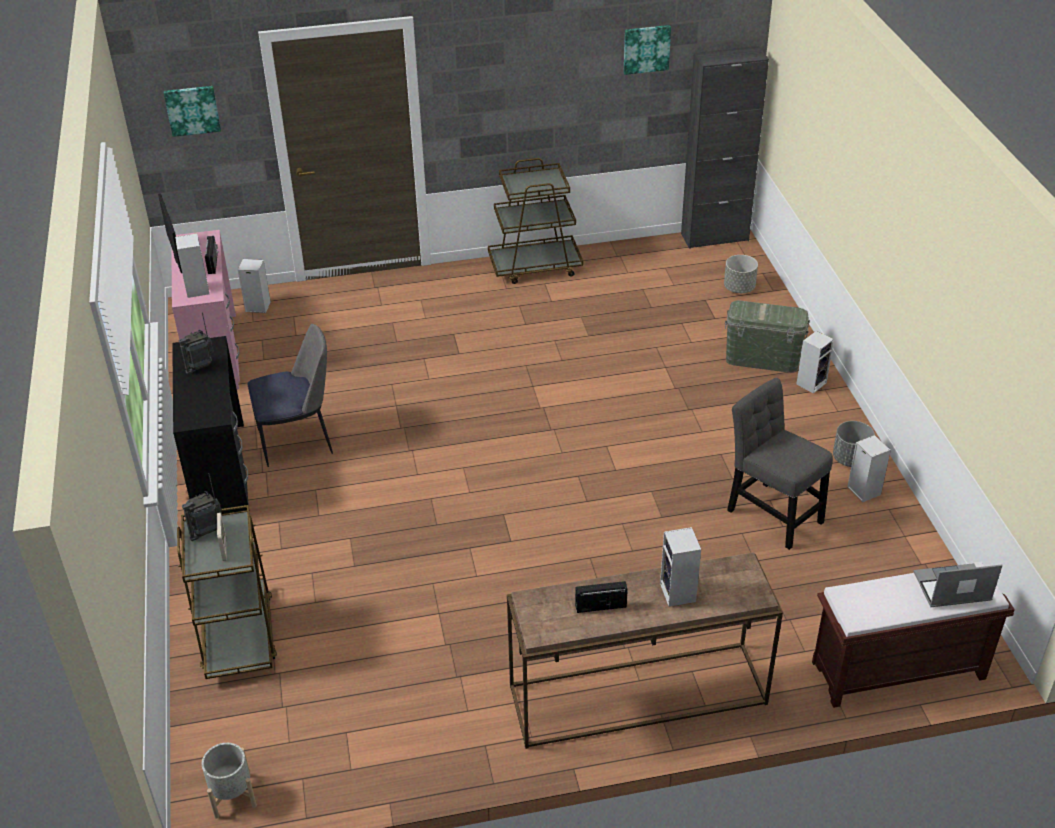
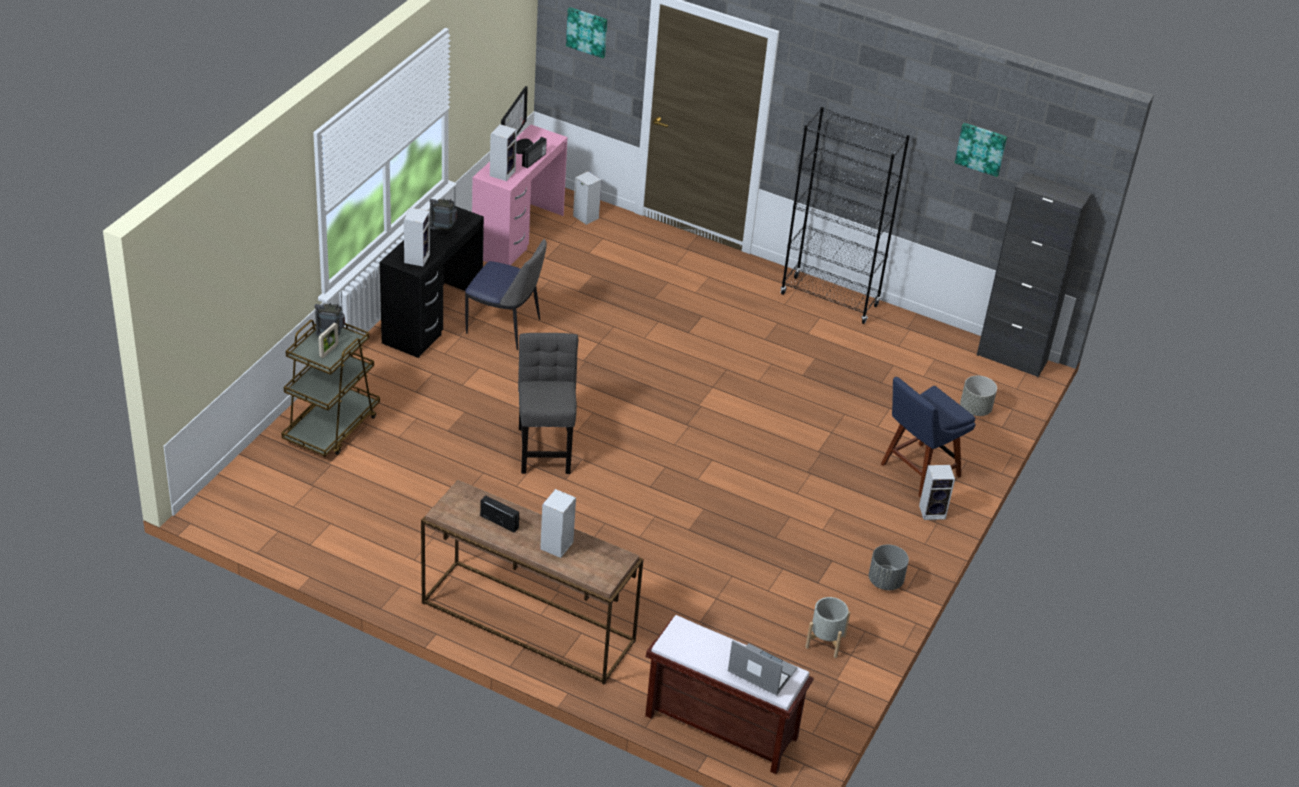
camera: 35 degrees right, 0 degrees up
grey planter [202,743,257,818] -> grey planter moved to [805,597,850,658]
brown cart [488,158,583,284] -> black bookcase [780,107,910,324]
green storage box [725,301,810,373] -> blue chair [881,377,976,498]
grey chair [727,378,833,550] -> grey chair moved to [518,333,578,474]
speaker [847,435,891,502] -> speaker moved to [404,207,430,267]

